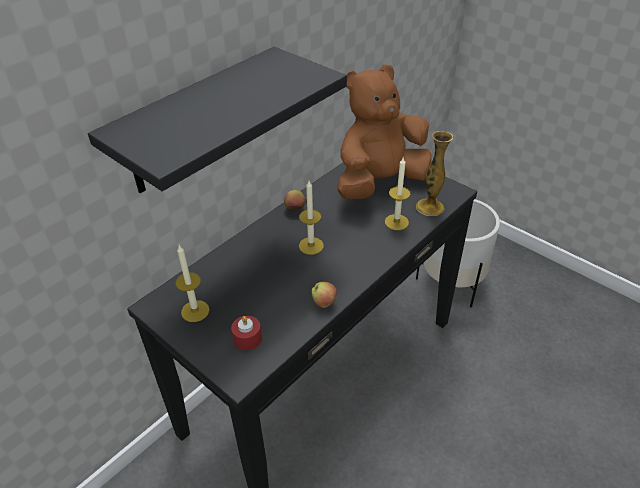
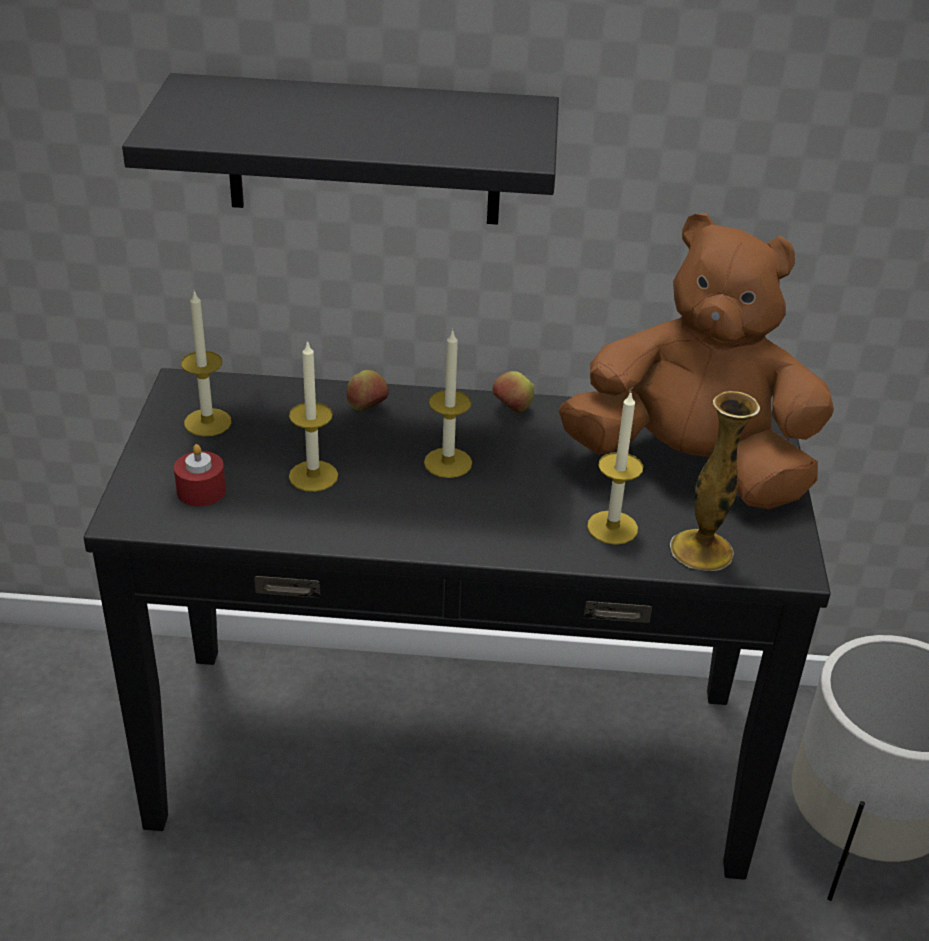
camera: 50 degrees right, 5 degrees down
apple [311,282,337,308] -> apple moved to [347,370,389,411]
none -> candle [289,340,338,492]

